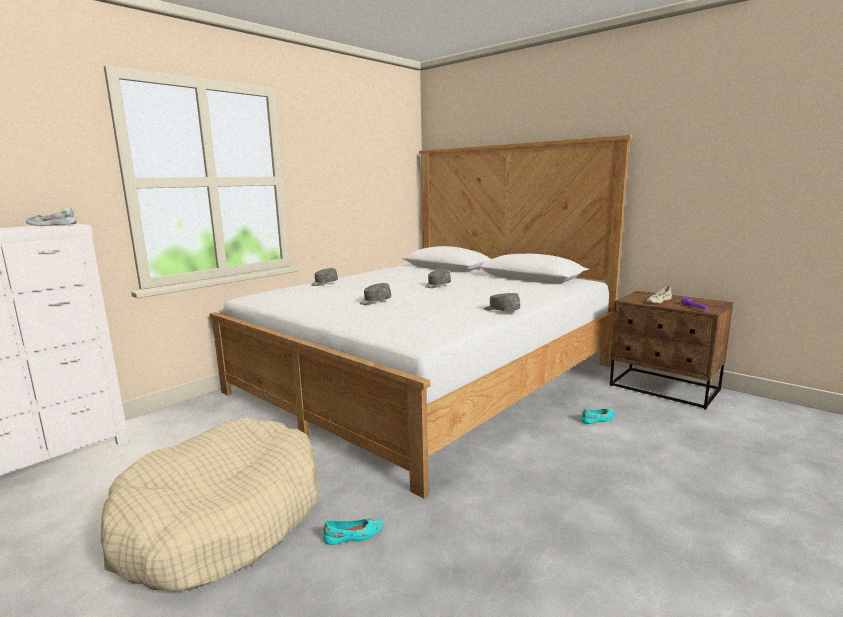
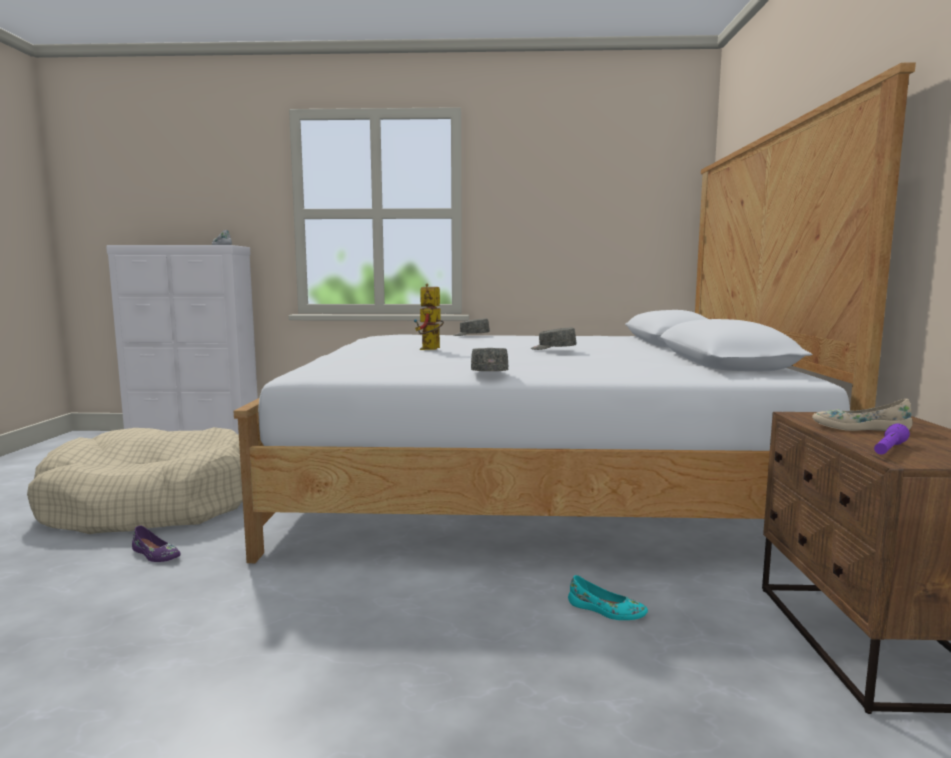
camera: 50 degrees right, 5 degrees down
turquoise shoe [323,519,383,545] -> purple shoe [132,526,181,562]
grey cap [359,283,391,305] -> toy robot [414,283,444,350]

